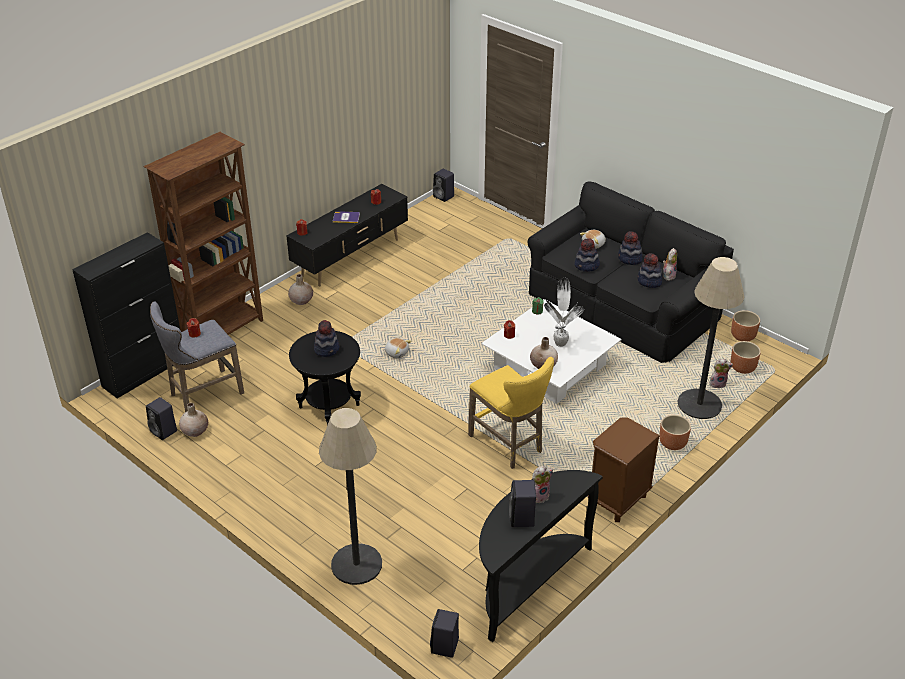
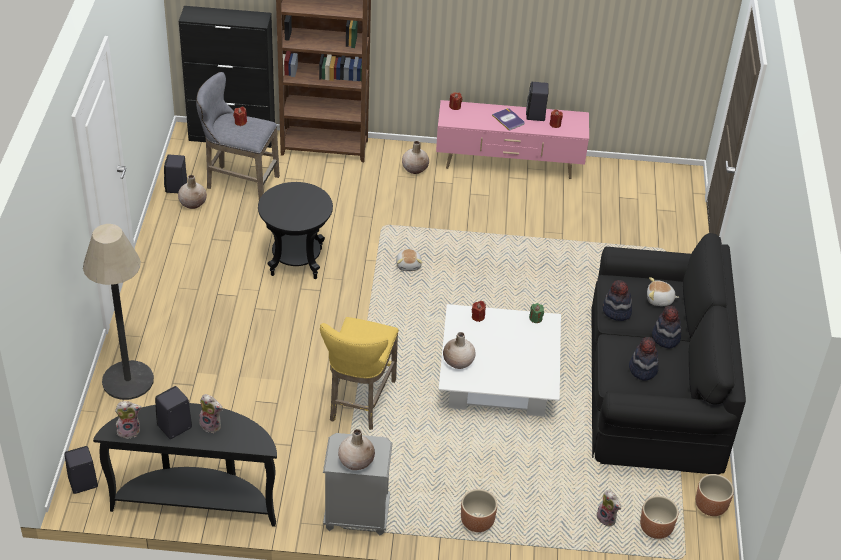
camera: 50 degrees right, 5 degrees up
black tv stand [287,184,408,286] -> pink tv stand [436,100,589,179]
hat [314,320,340,357] -> none
black speaker [433,169,454,202] -> black speaker moved to [526,82,549,121]
potted plant [544,278,584,347] -> none
brown nightstand [588,417,660,522] -> grey nightstand [323,433,393,536]
plush toy [663,248,677,281] -> plush toy moved to [115,401,142,439]
floor lamp [677,257,744,419] -> none
none -> beige vase [338,429,375,470]

